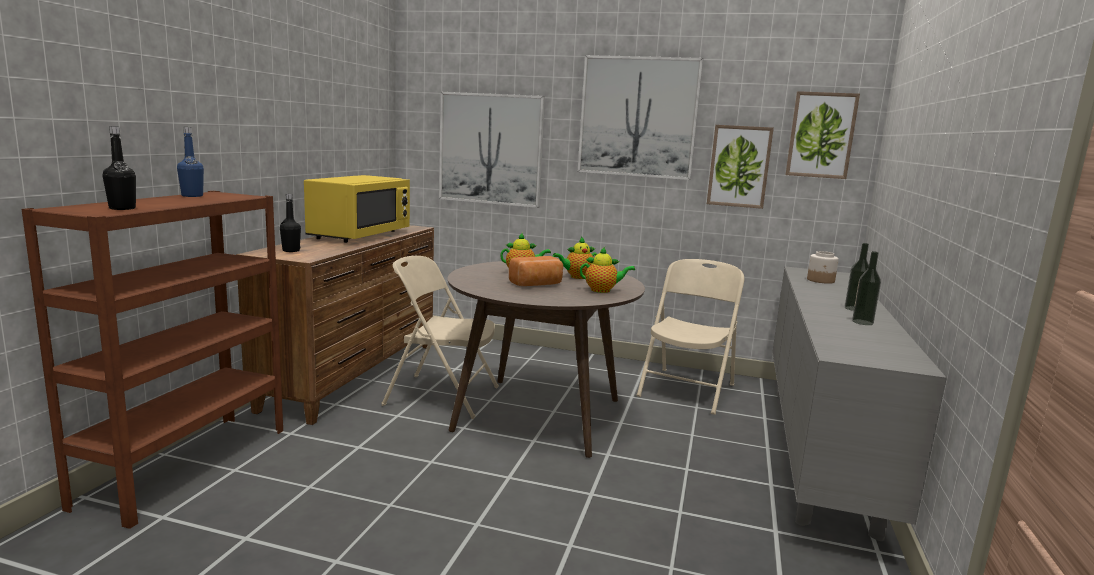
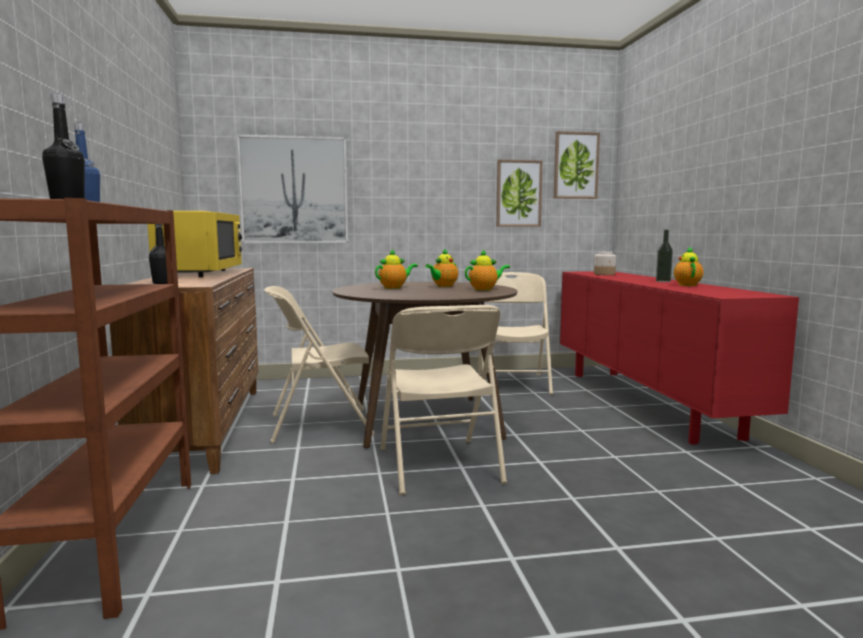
camera: 25 degrees left, 5 degrees down
bread [509,256,563,286] -> none
picture [578,55,703,180] -> none
grey cabinet [772,266,947,541] -> red cabinet [560,271,799,445]
bottle [852,251,881,325] -> teapot [674,247,703,286]
none -> beige chair [380,305,507,495]

